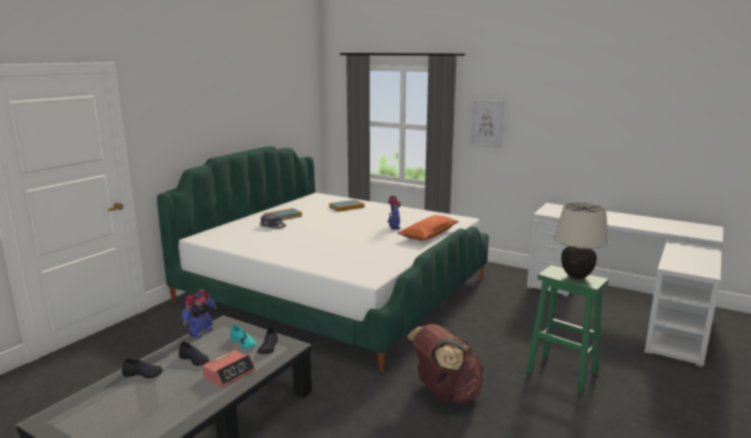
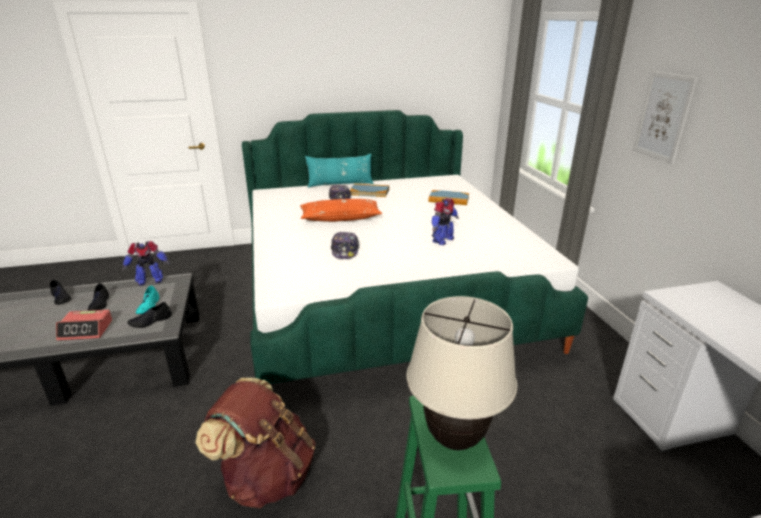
camera: 45 degrees right, 10 degrees up
orange pillow [397,215,459,241] -> orange pillow moved to [300,199,382,222]
none -> turquoise pillow [305,154,373,188]
none -> cap [331,232,359,259]

